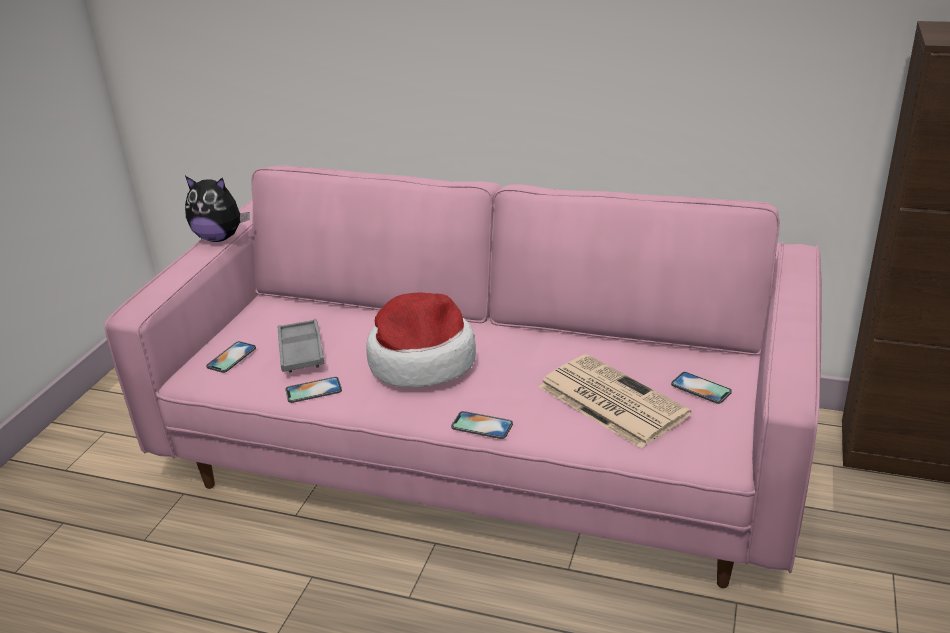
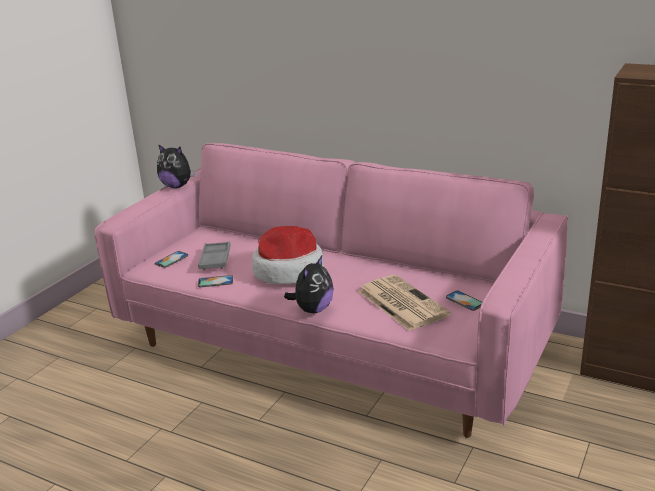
camera: 10 degrees right, 5 degrees down
phone [451,411,513,439] -> plush toy [284,256,333,313]

